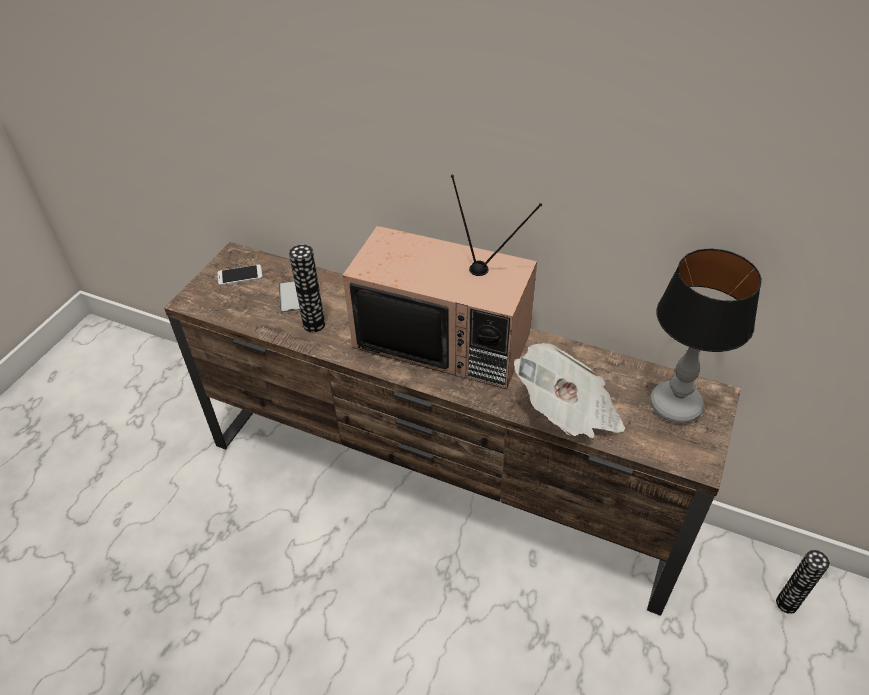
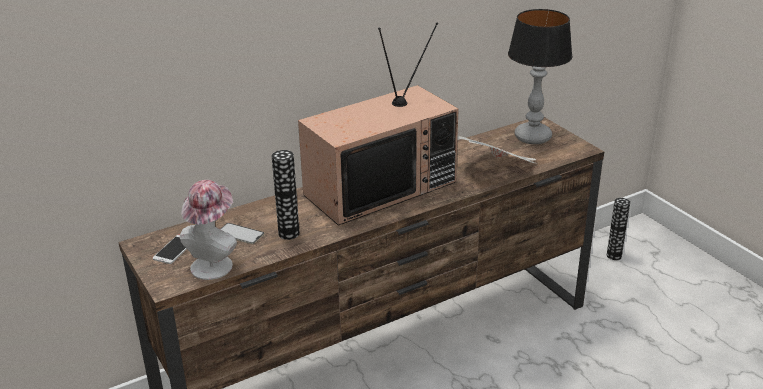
camera: 55 degrees left, 15 degrees down
none -> hat [180,180,237,280]

